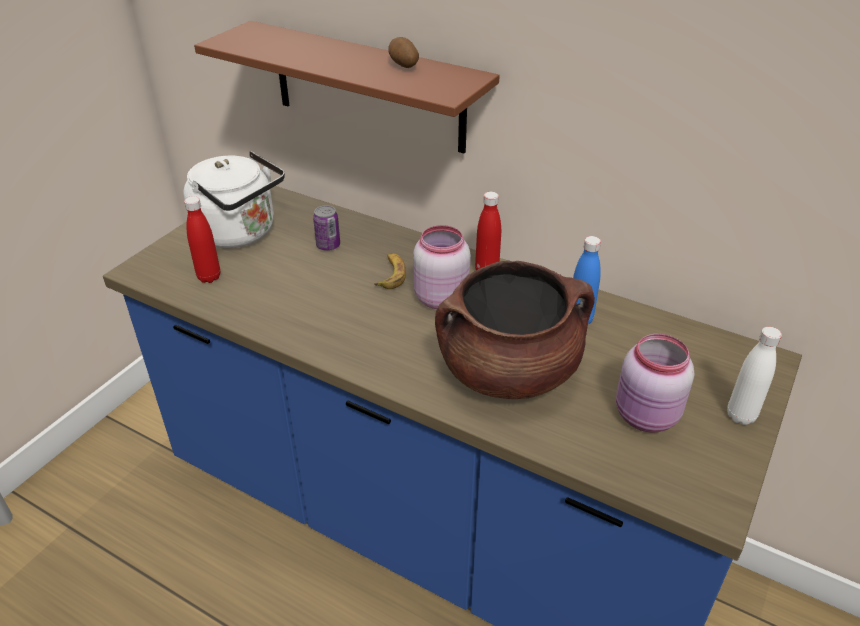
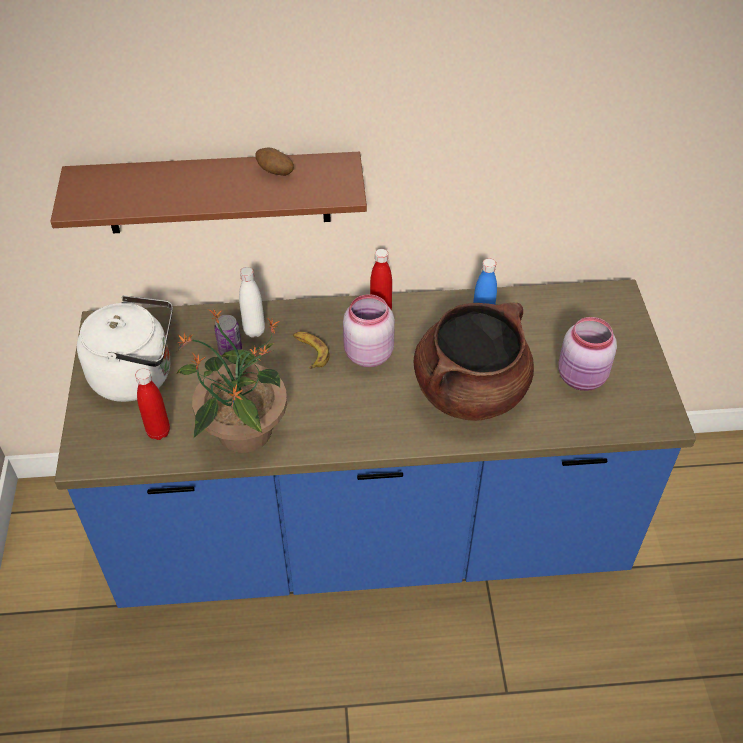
camera: 35 degrees left, 10 degrees up
white bottle [727,327,782,425] -> white bottle moved to [239,267,265,338]
none -> potted plant [177,309,287,453]

